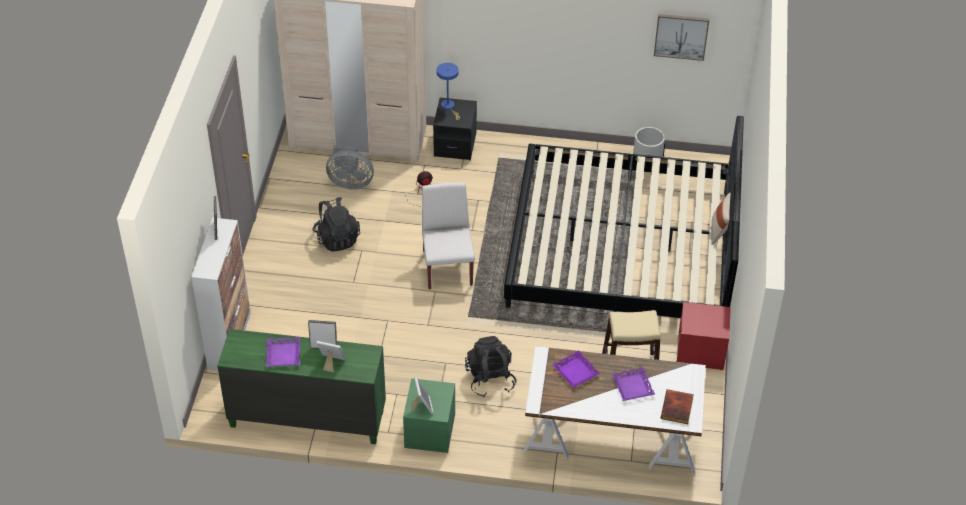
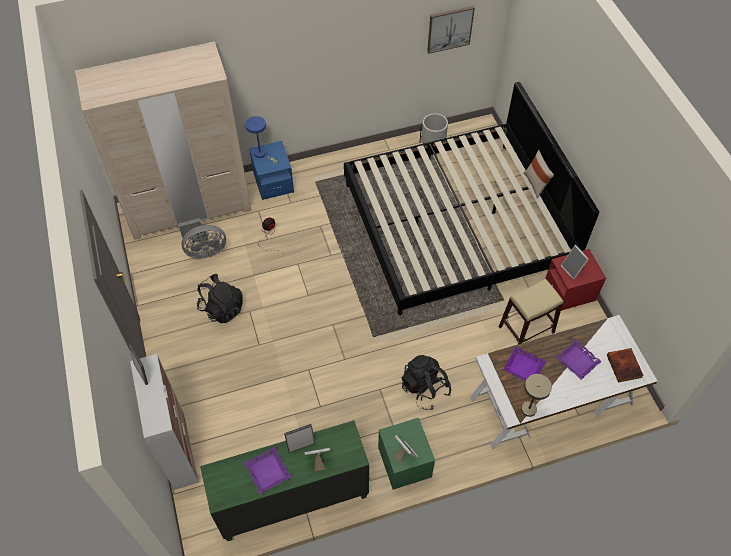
camera: 25 degrees left, 10 degrees up
white chair [422,182,475,289] -> none
black nightstand [433,97,477,160] -> blue nightstand [249,141,294,200]
none -> beige table lamp [521,374,552,417]
none -> picture frame [561,245,589,280]

